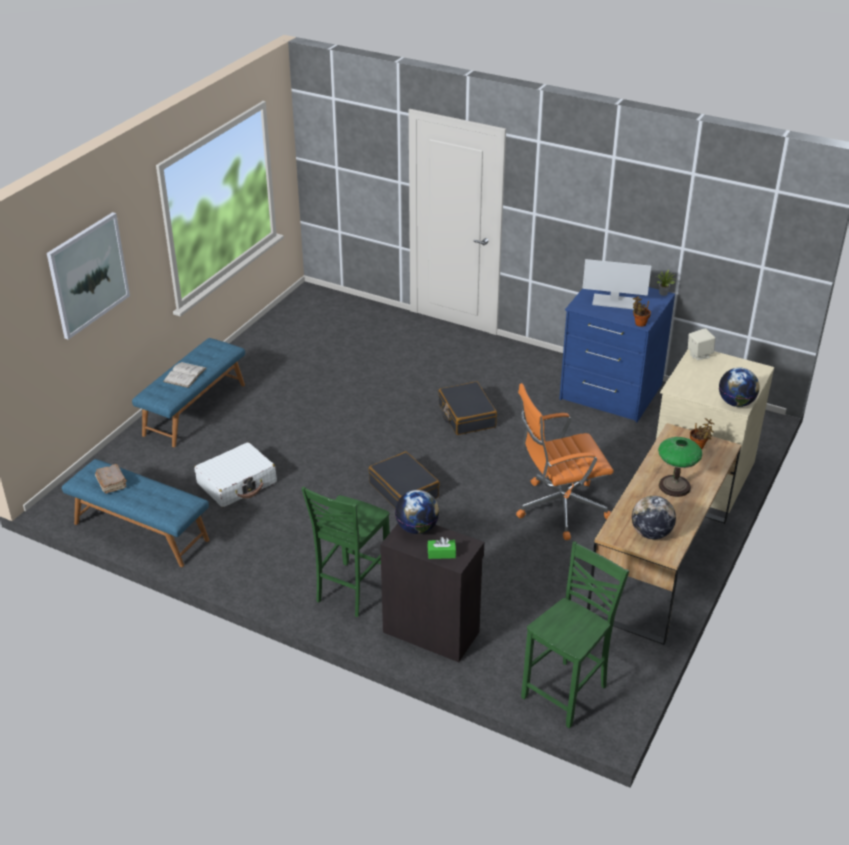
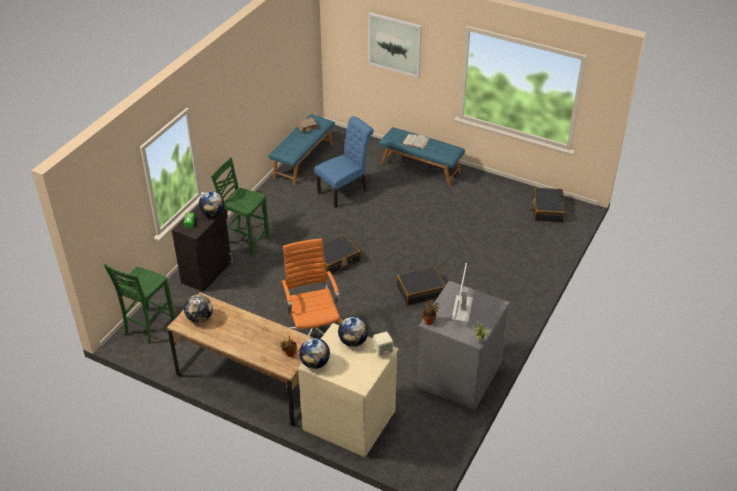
camera: 90 degrees right, 5 degrees up
white suitcase [194,442,277,507] -> blue chair [314,116,374,208]
green chair [521,541,629,728] -> green chair turned 75 degrees clockwise [104,264,175,344]
blue dresser [559,287,675,422] -> grey dresser [417,281,510,410]
table lamp [658,437,702,497] -> none
none -> globe [338,317,368,347]
none -> black suitcase [532,188,565,223]

